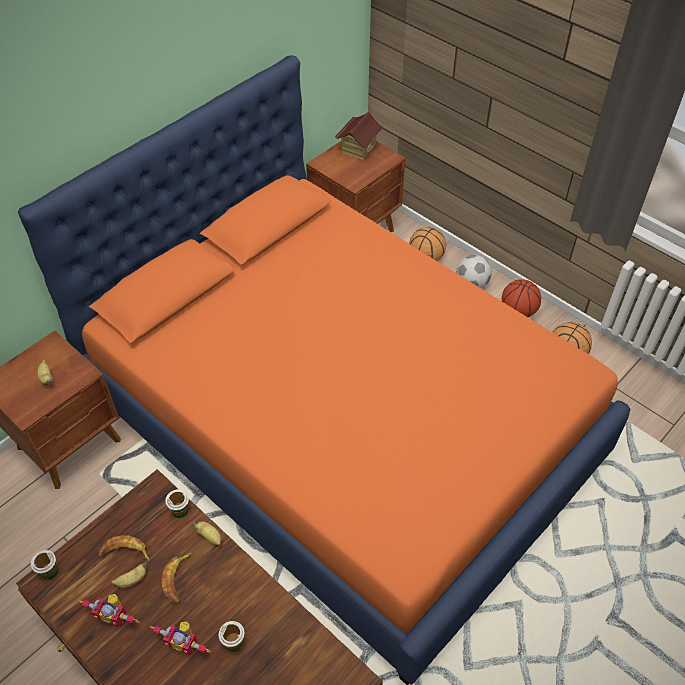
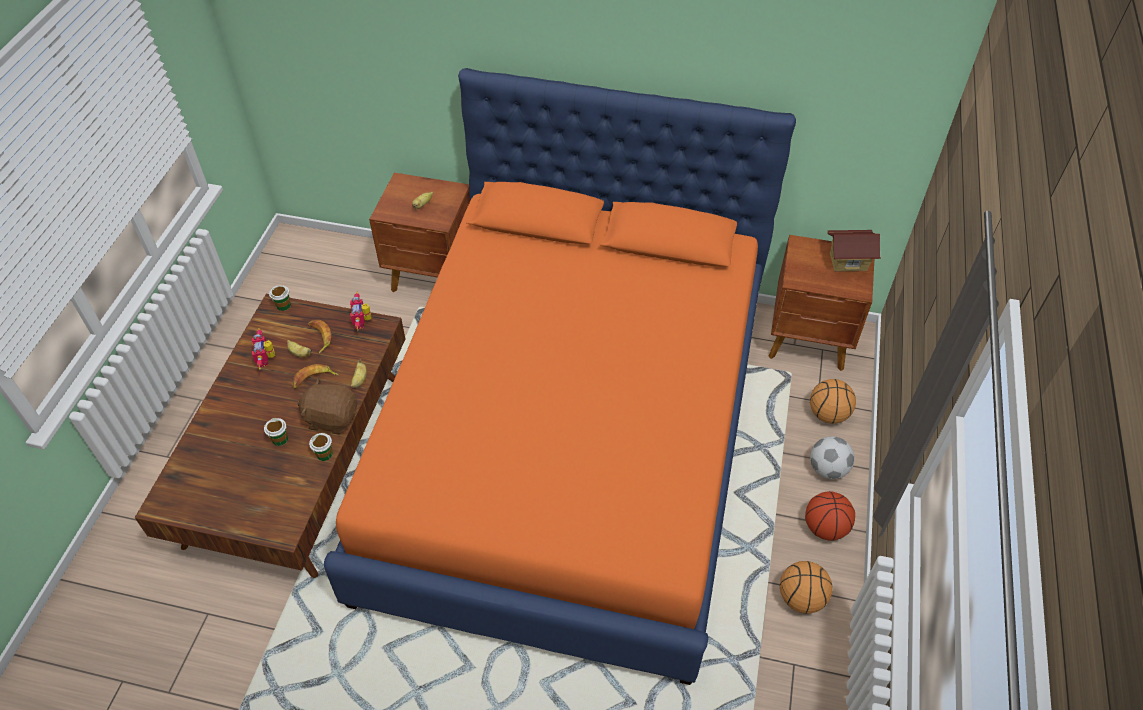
camera: 60 degrees right, 0 degrees up
toy robot [149,621,211,655] -> toy robot moved to [350,291,371,331]
cup [165,489,189,518] -> cup moved to [309,433,333,461]
none -> brown plush toy [297,378,358,435]

